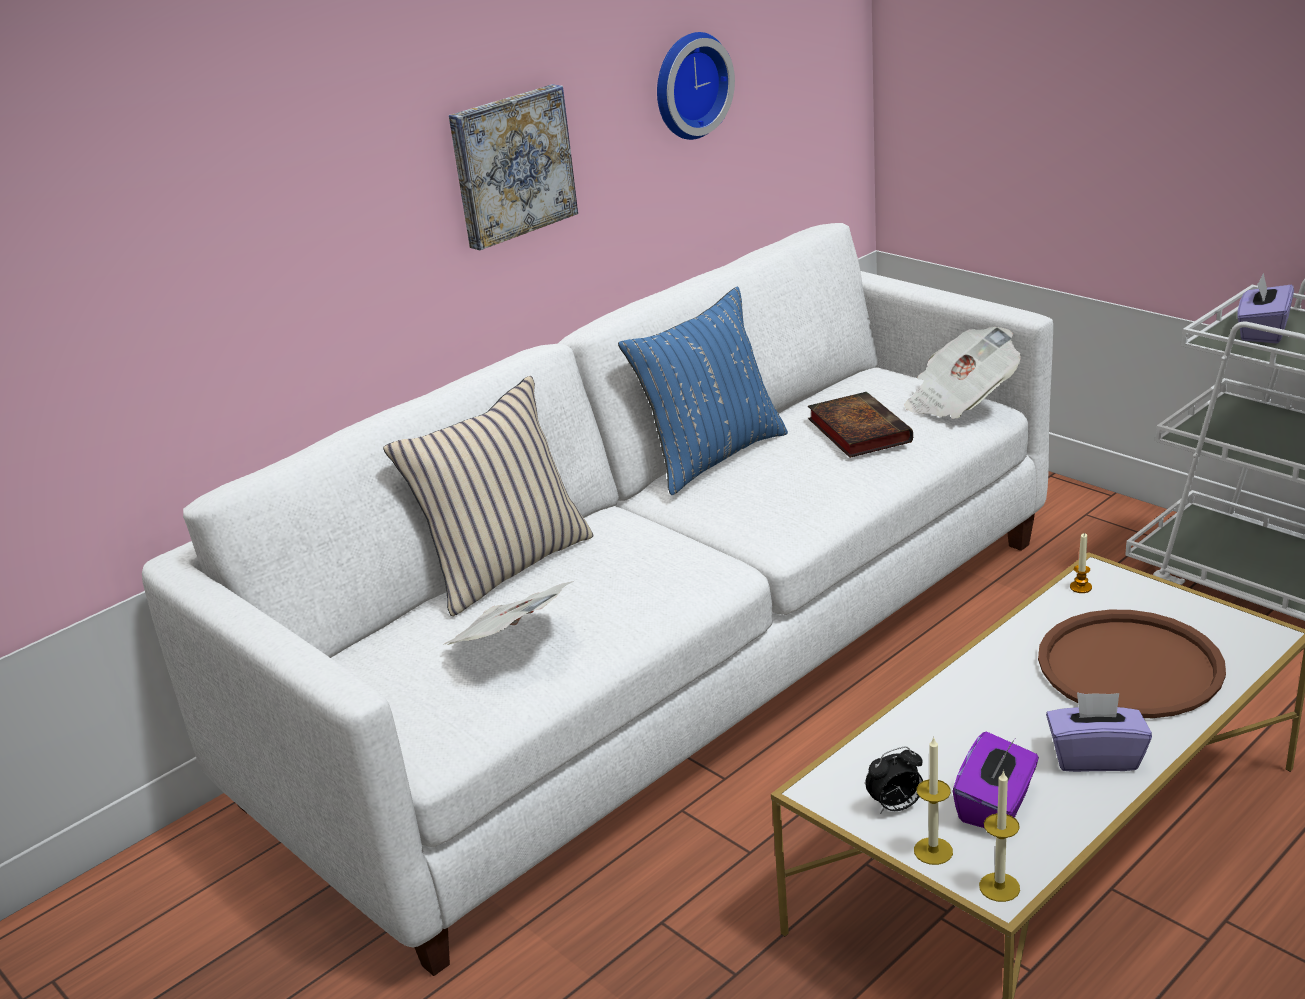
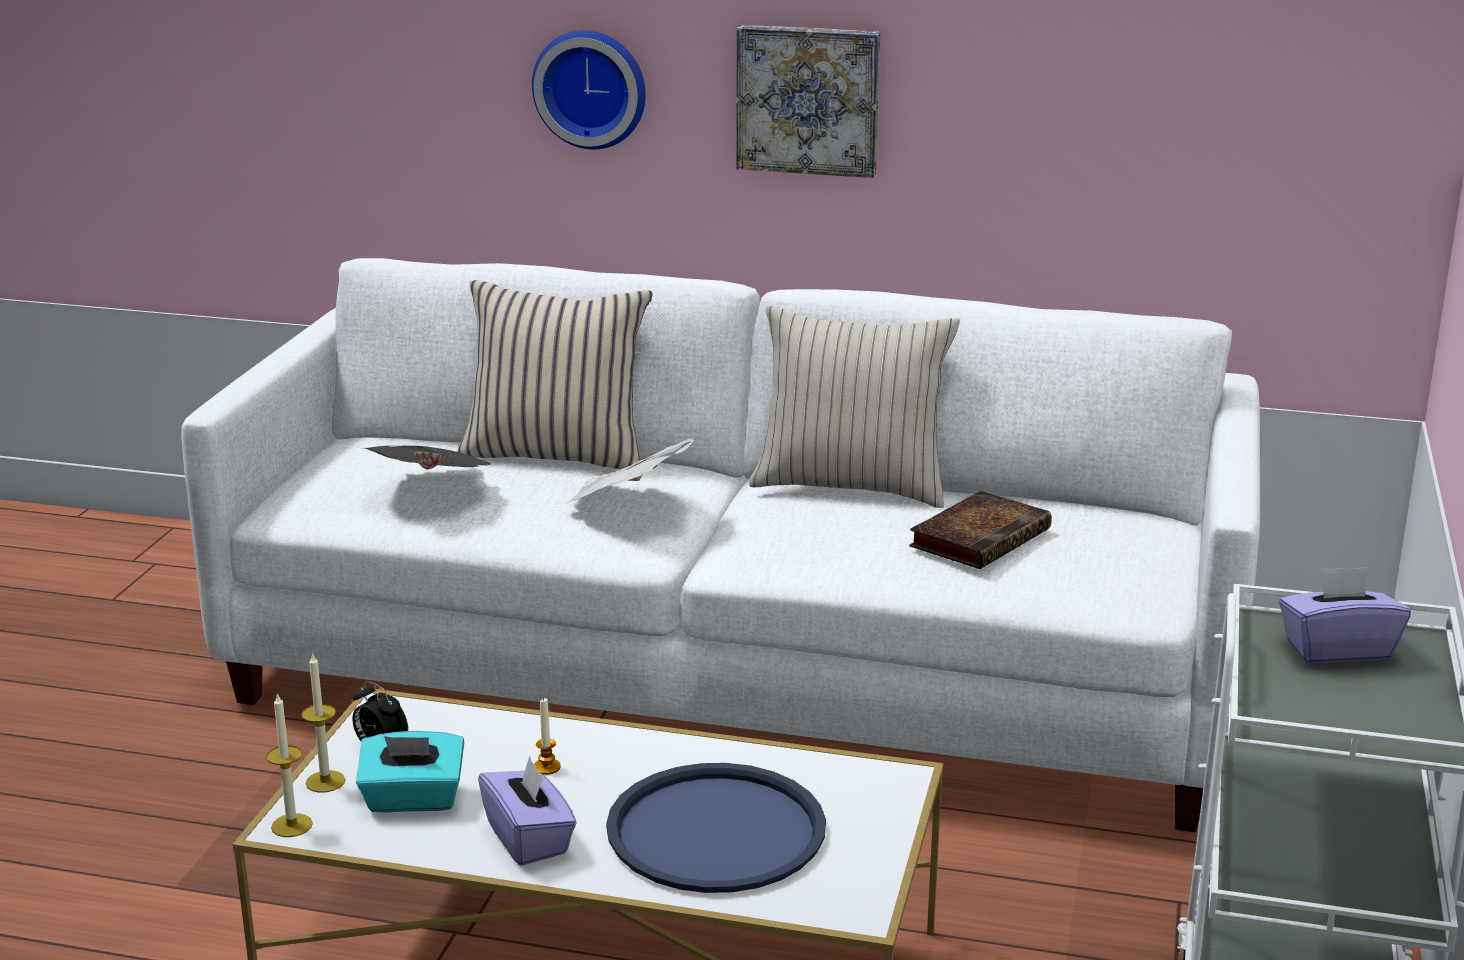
camera: 55 degrees right, 5 degrees down
blue pillow [618,287,788,495] -> beige pillow [749,306,960,508]
wall clock [657,32,735,140] -> wall clock moved to [532,30,646,149]
newspaper [904,327,1021,419] -> newspaper moved to [565,436,695,504]
purple tissue box [953,731,1039,828] -> turquoise tissue box [356,731,464,813]
brown tray [1038,610,1226,718] -> blue tray [606,763,826,893]
candle [1070,533,1092,593] -> candle moved to [534,698,561,775]

